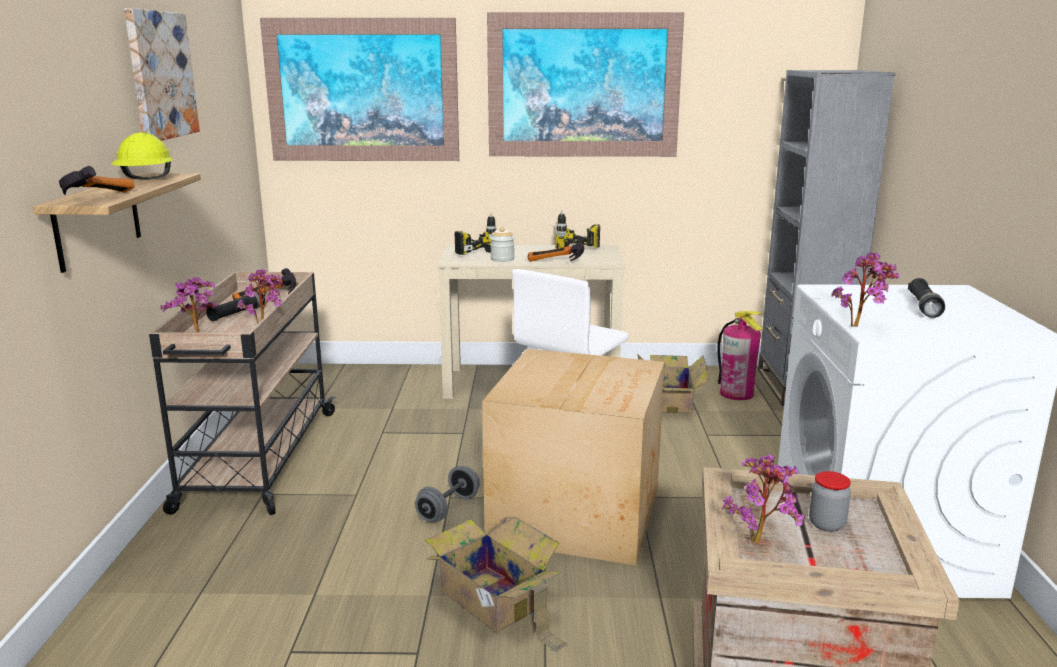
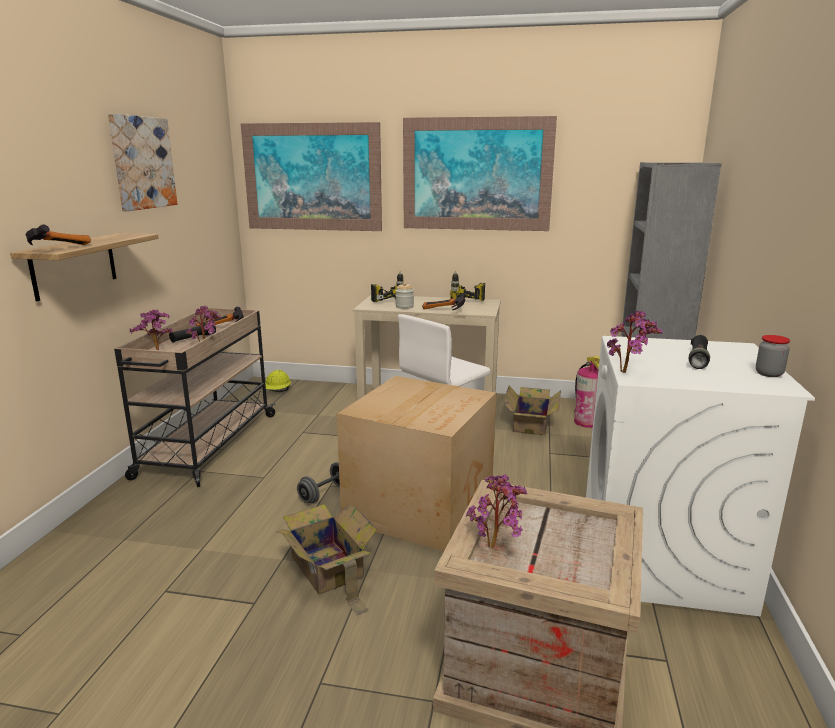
camera: 10 degrees right, 0 degrees up
yellow hard hat [111,132,173,180] -> yellow hard hat moved to [265,370,291,392]
jar [809,471,851,532] -> jar moved to [756,335,790,377]

